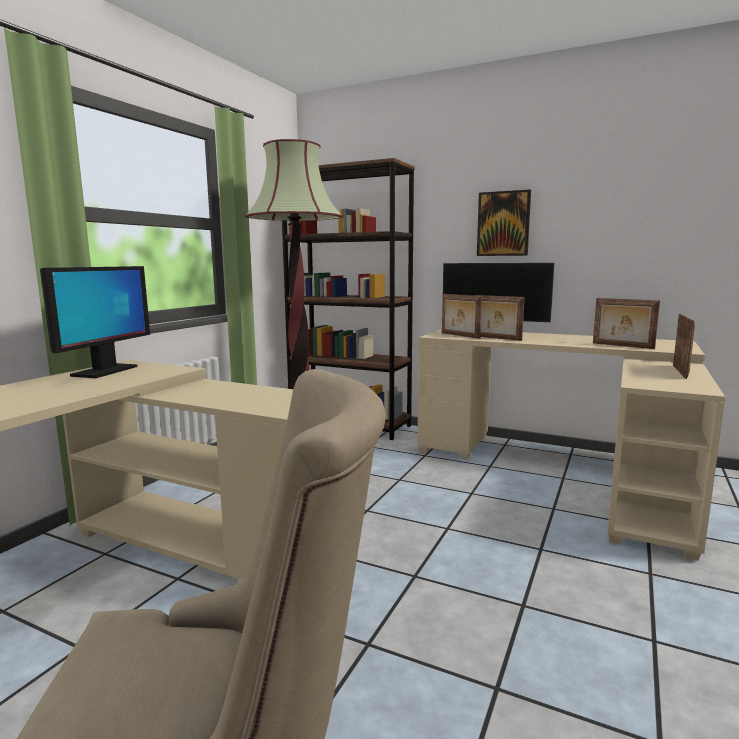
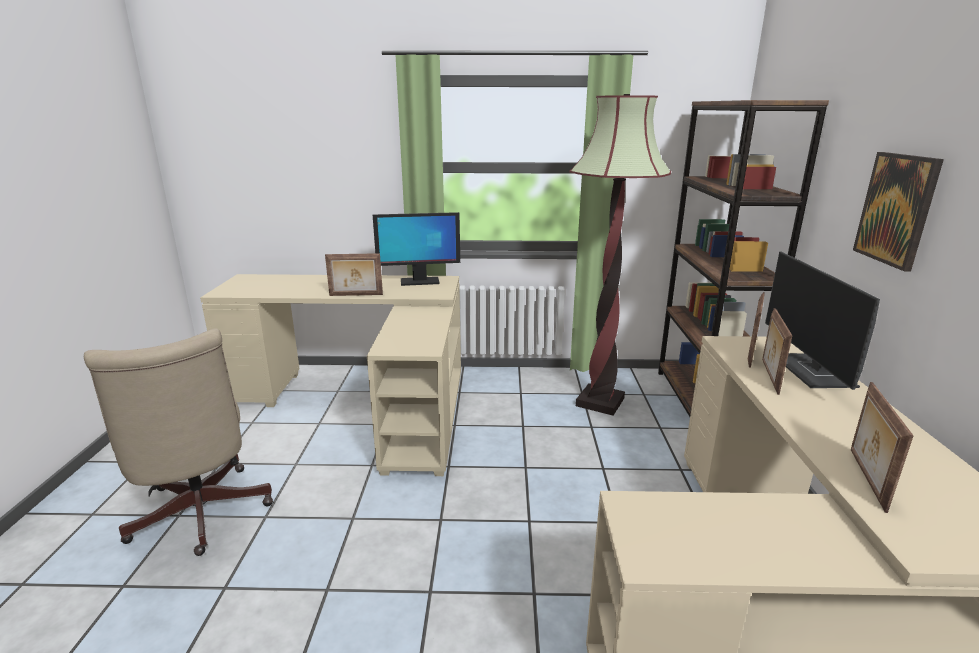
camera: 65 degrees right, 10 degrees up
picture frame [673,314,695,379] -> picture frame moved to [325,253,383,296]

